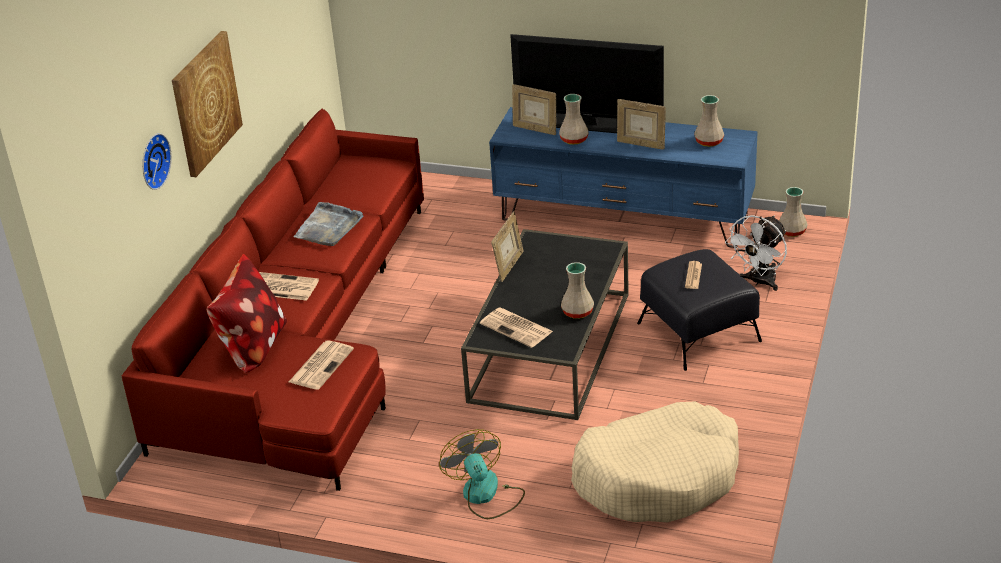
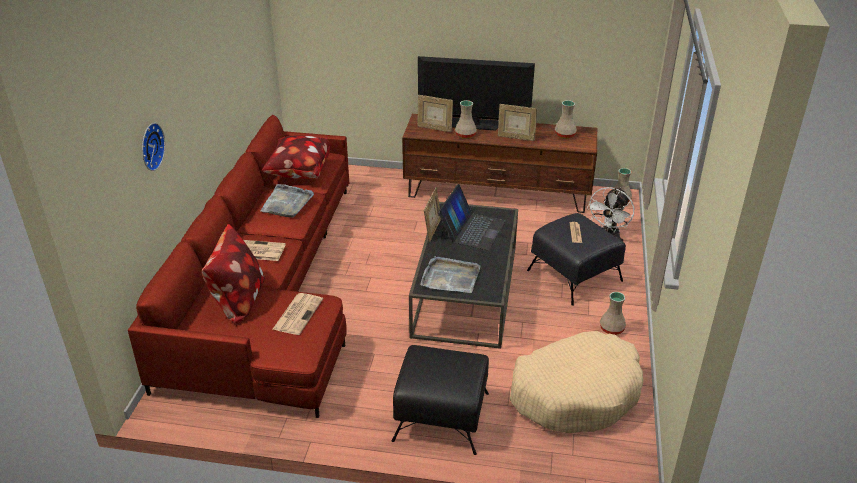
camera: 10 degrees left, 0 degrees up
picture [172,31,243,177] -> none
fan [439,429,525,519] -> black ottoman [392,345,489,455]
newspaper [480,307,553,348] -> grey tray [420,256,481,293]
blue tv stand [489,107,758,248] -> brown tv stand [402,114,597,213]
beige vase [561,262,594,319] -> beige vase moved to [600,292,626,335]
none -> pillow [262,135,330,179]
none -> laptop [438,184,505,250]

